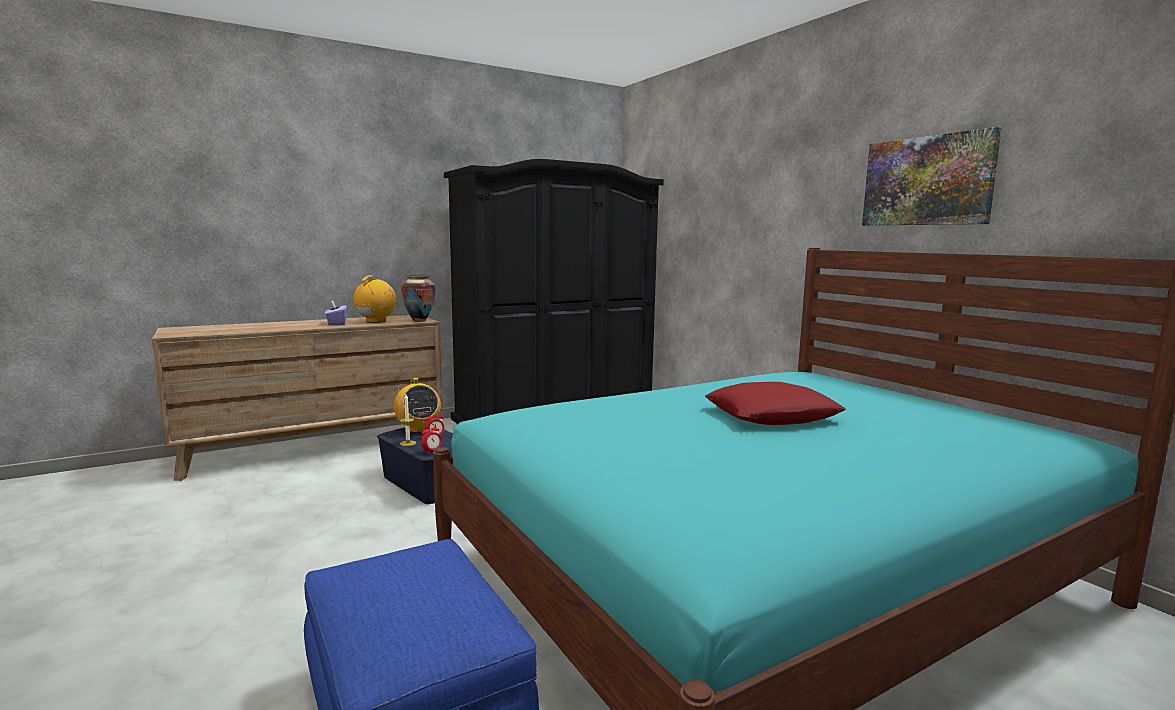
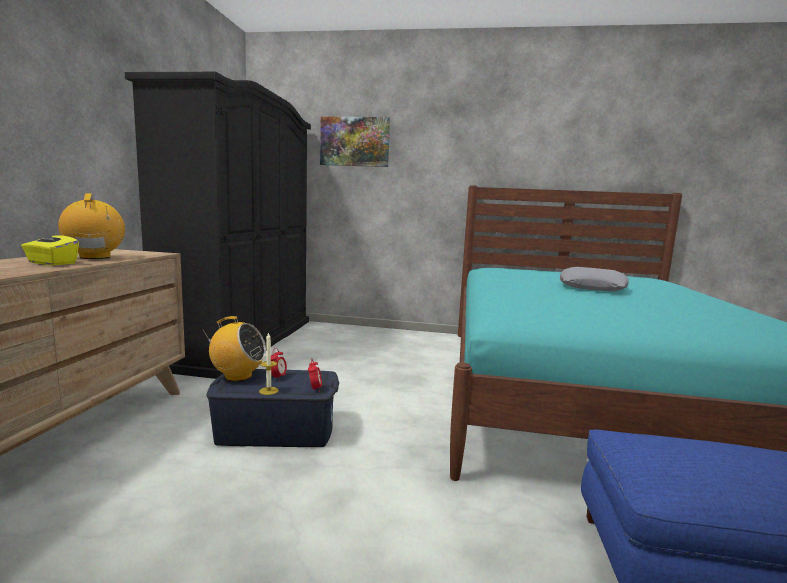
camera: 50 degrees left, 0 degrees up
purple tissue box [325,300,347,325] -> yellow tissue box [21,227,79,265]
vase [401,275,435,322] -> none
red pillow [705,382,846,425] -> grey pillow [560,267,629,291]
picture [862,127,1002,226] -> picture moved to [320,116,390,167]

